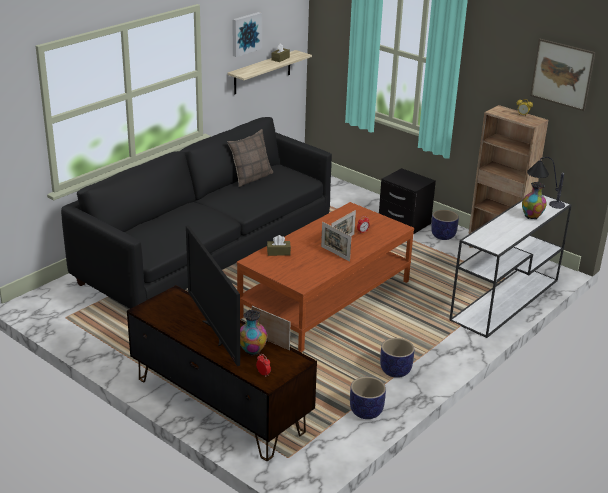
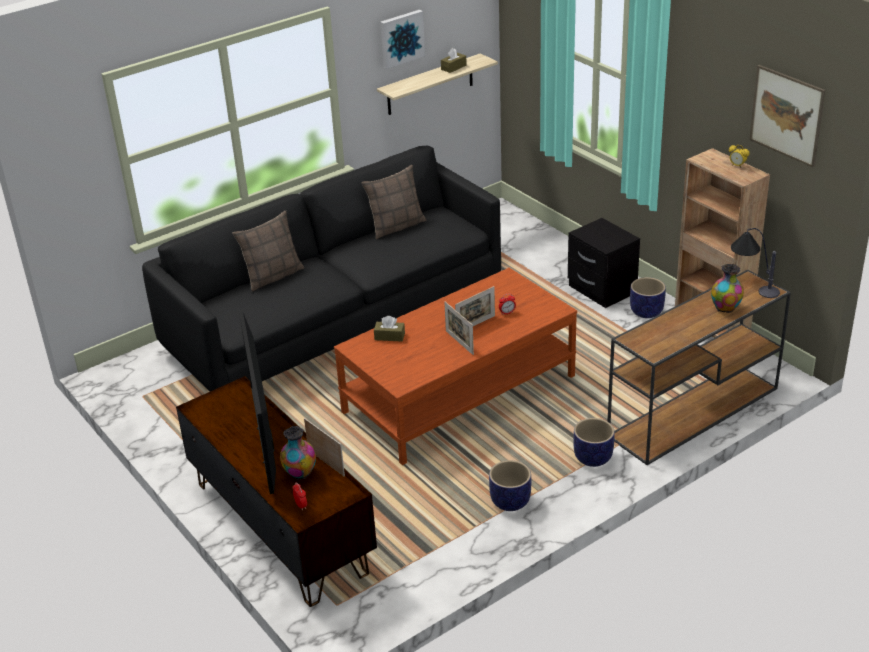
camera: 15 degrees right, 5 degrees up
planter [350,377,386,419] -> planter moved to [573,418,615,467]
white console table [449,194,572,338] -> brown console table [607,270,791,465]
none -> pillow [232,211,304,292]

